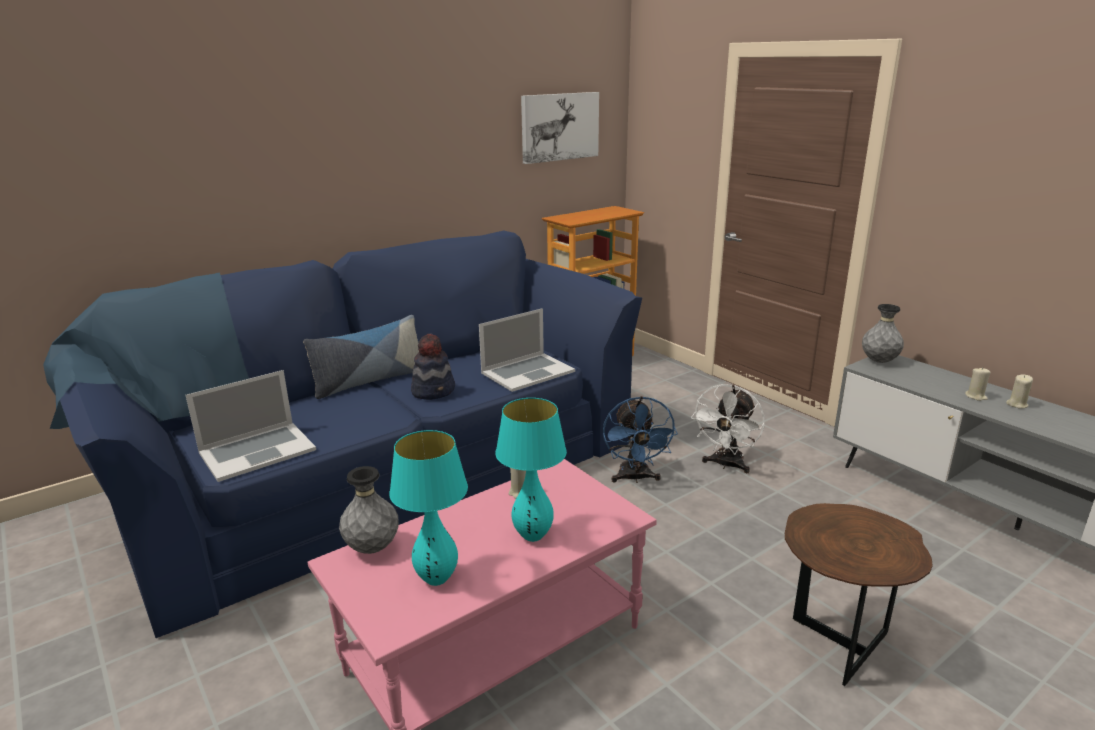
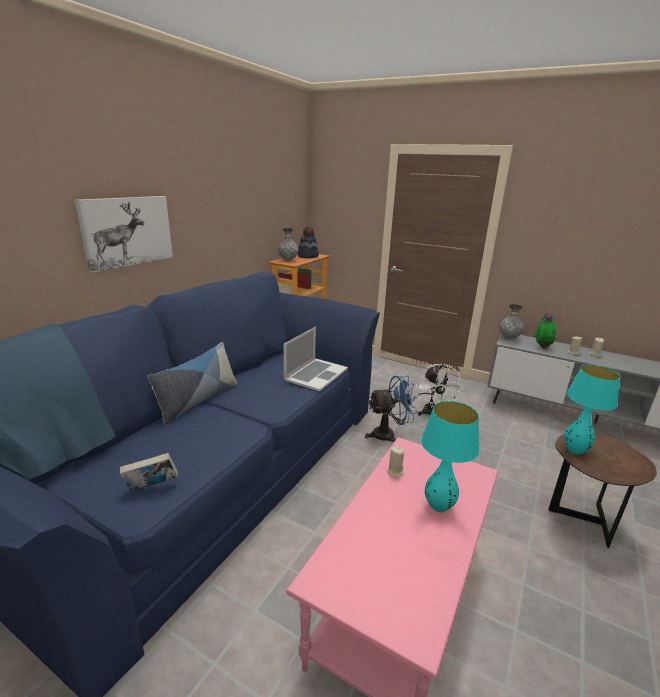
camera: 25 degrees left, 0 degrees up
laptop [186,370,316,482] -> book [120,453,178,491]
grey vase [339,466,398,554] -> grey vase moved to [278,228,298,261]
turquoise table lamp [389,430,468,586] -> turquoise table lamp moved to [564,365,620,454]
hat [411,334,455,400] -> hat moved to [297,226,319,258]
picture [521,92,599,164] -> picture moved to [75,196,173,273]
blue fan [603,396,678,483] -> blue fan turned 75 degrees counterclockwise [365,376,418,442]
none -> potted plant [534,313,556,348]

